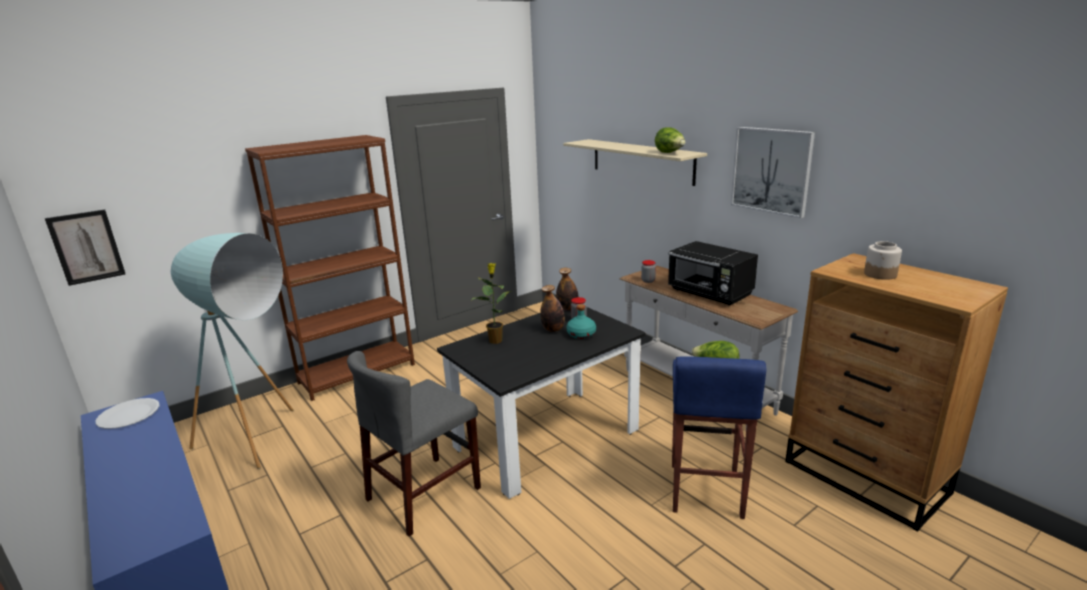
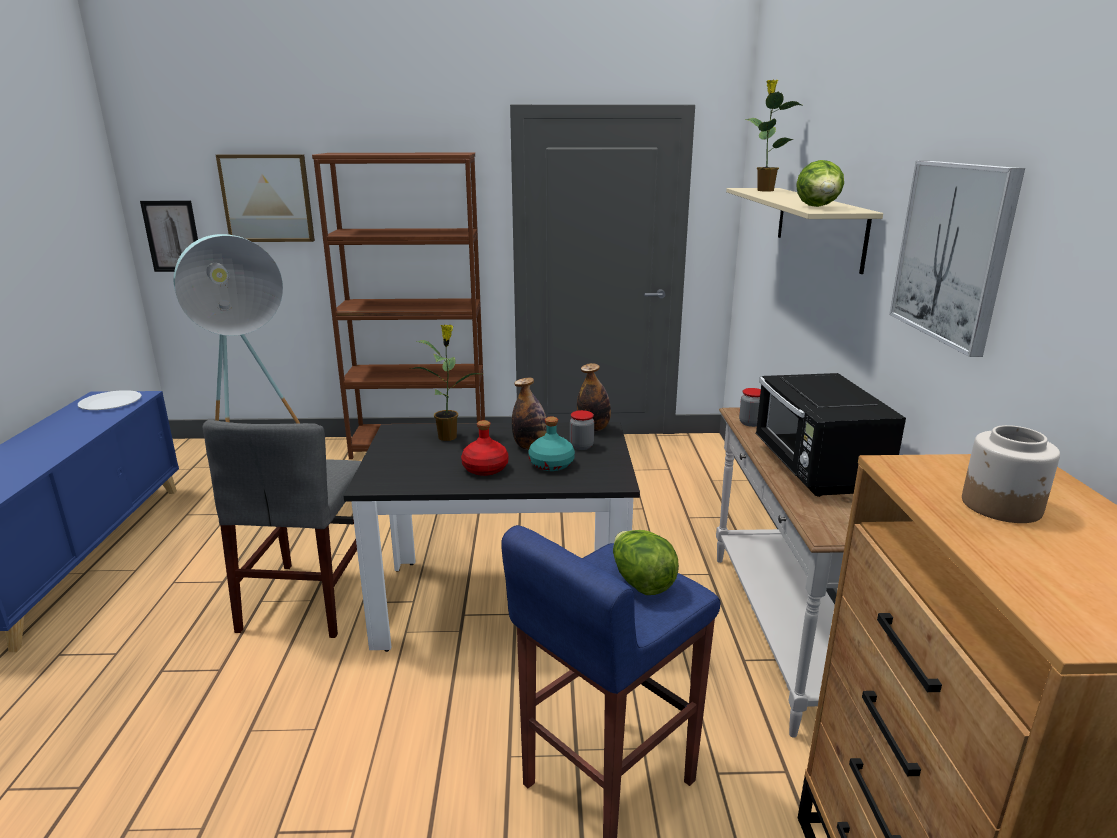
camera: 35 degrees right, 0 degrees up
grey chair [347,351,481,537] -> grey chair turned 75 degrees counterclockwise [203,420,362,638]
none -> picture [216,154,315,242]
none -> red bottle [461,420,508,476]
none -> potted plant [744,79,802,191]

